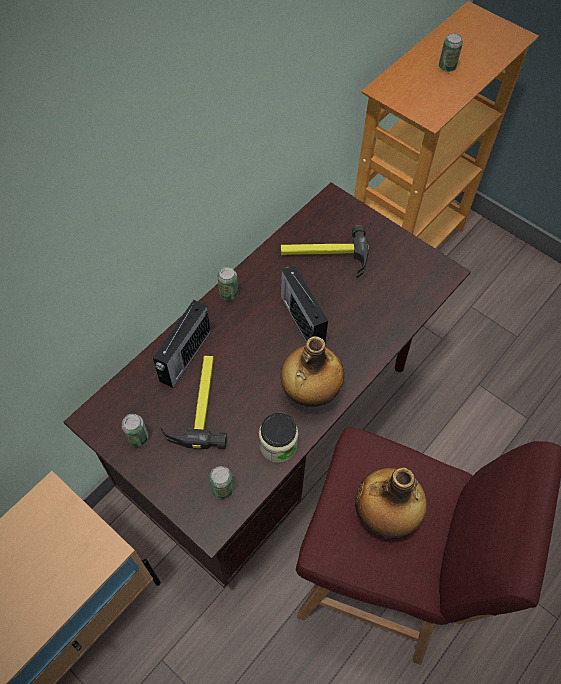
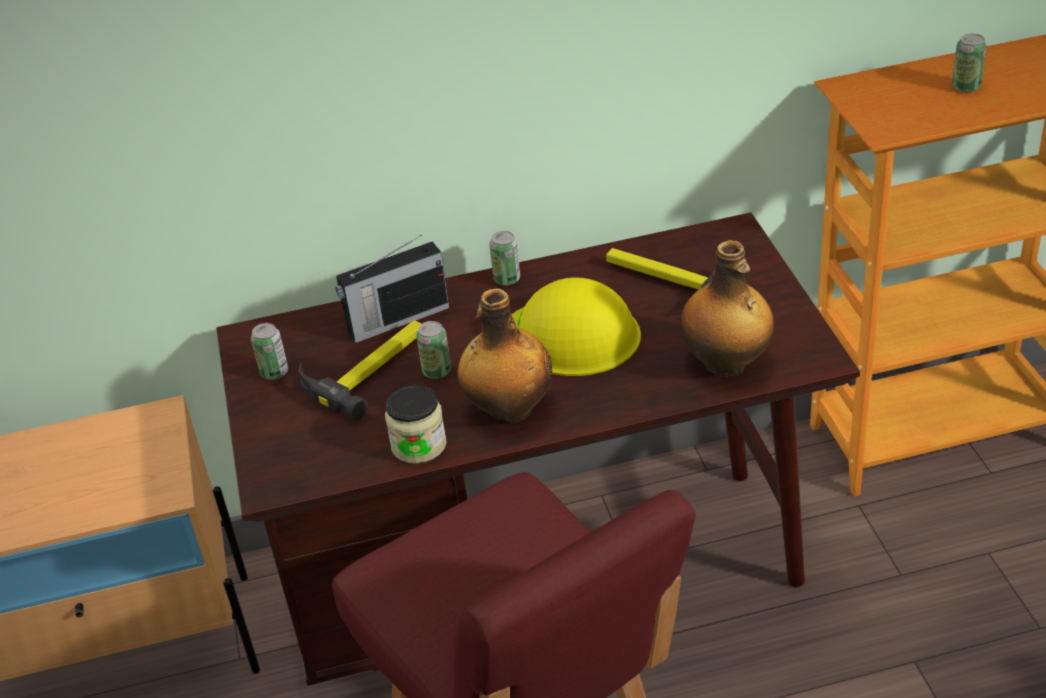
camera: 40 degrees right, 20 degrees down
can [209,466,234,499] -> can moved to [416,321,451,379]
radio [281,265,328,342] -> yellow hard hat [512,277,641,376]
bottle [355,468,427,539] -> bottle moved to [681,240,774,377]

